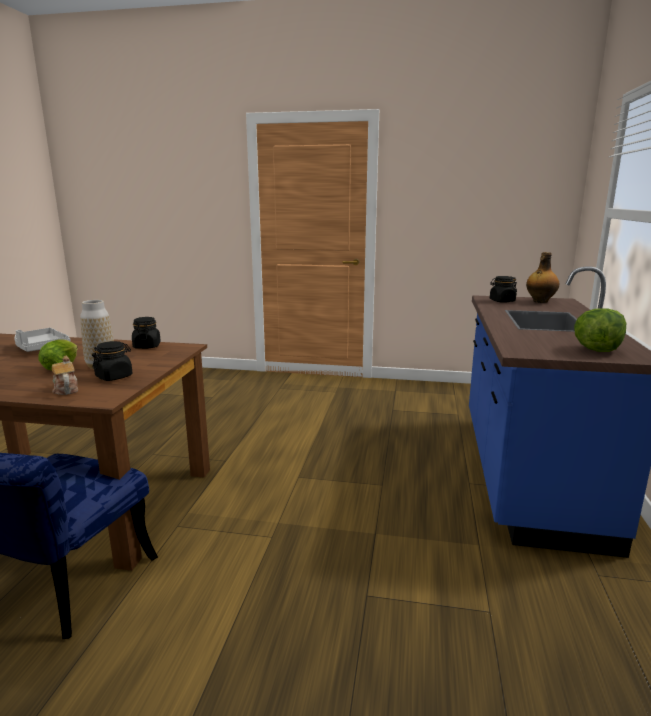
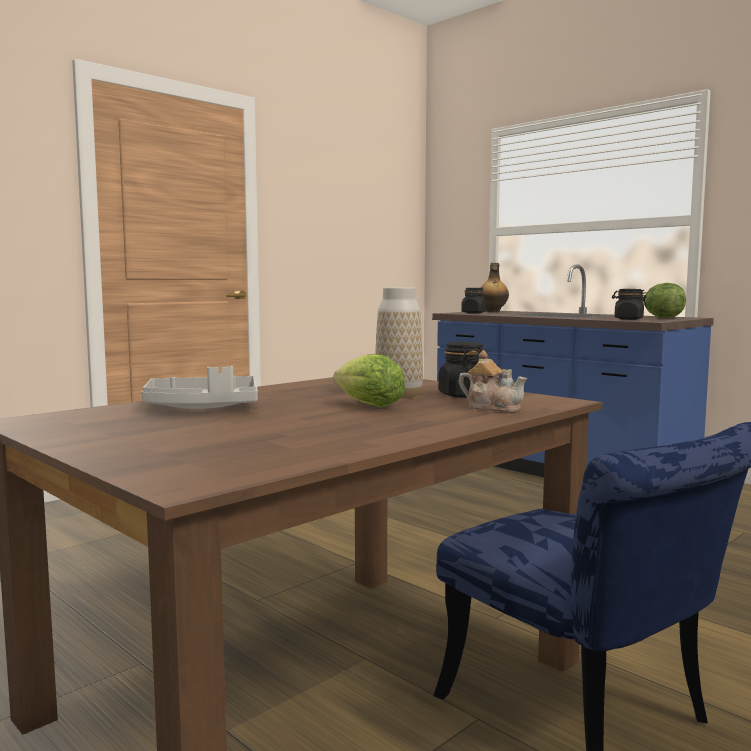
camera: 55 degrees left, 10 degrees down
teapot [52,356,78,395] -> teapot turned 150 degrees counterclockwise [458,350,527,412]
black jar [132,317,161,349] -> black jar moved to [612,289,647,320]

